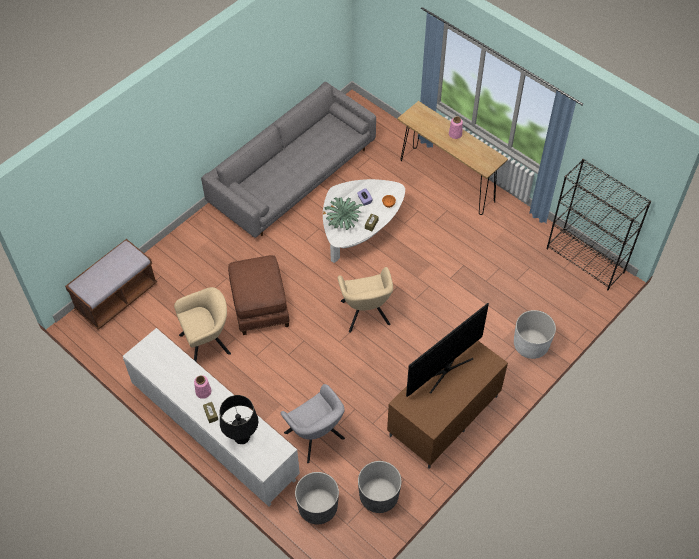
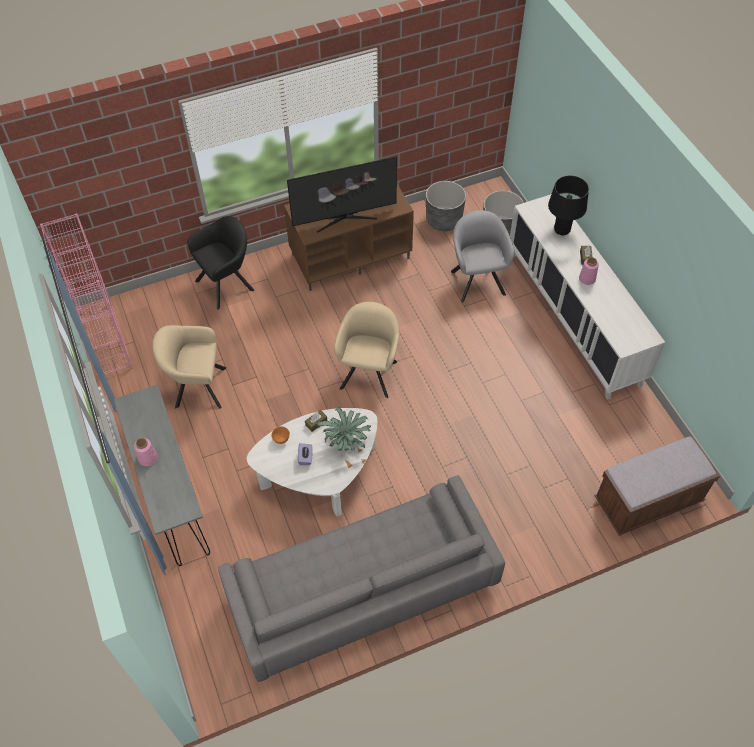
camera: 155 degrees left, 0 degrees up
beige armchair [174,287,231,362] -> beige armchair moved to [152,325,226,409]
brown ottoman [228,255,290,335] -> none
brown console table [397,101,508,215] -> grey console table [114,385,210,566]
white planter [514,310,556,359] -> black armchair [187,216,254,310]
black bookcase [547,159,651,290] -> pink bookcase [40,213,133,377]

